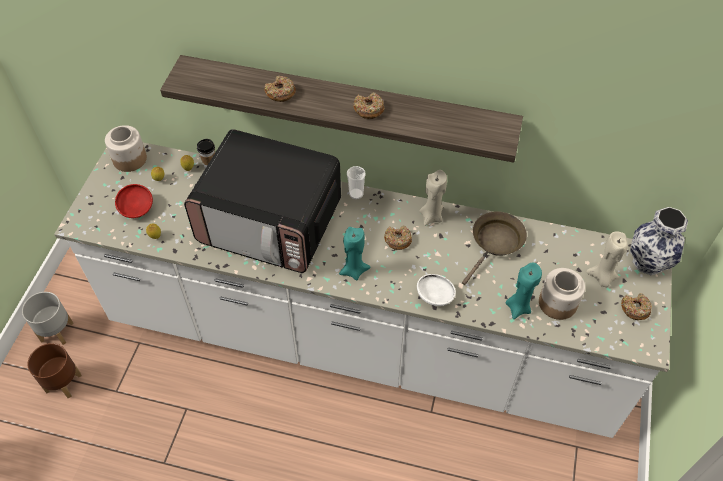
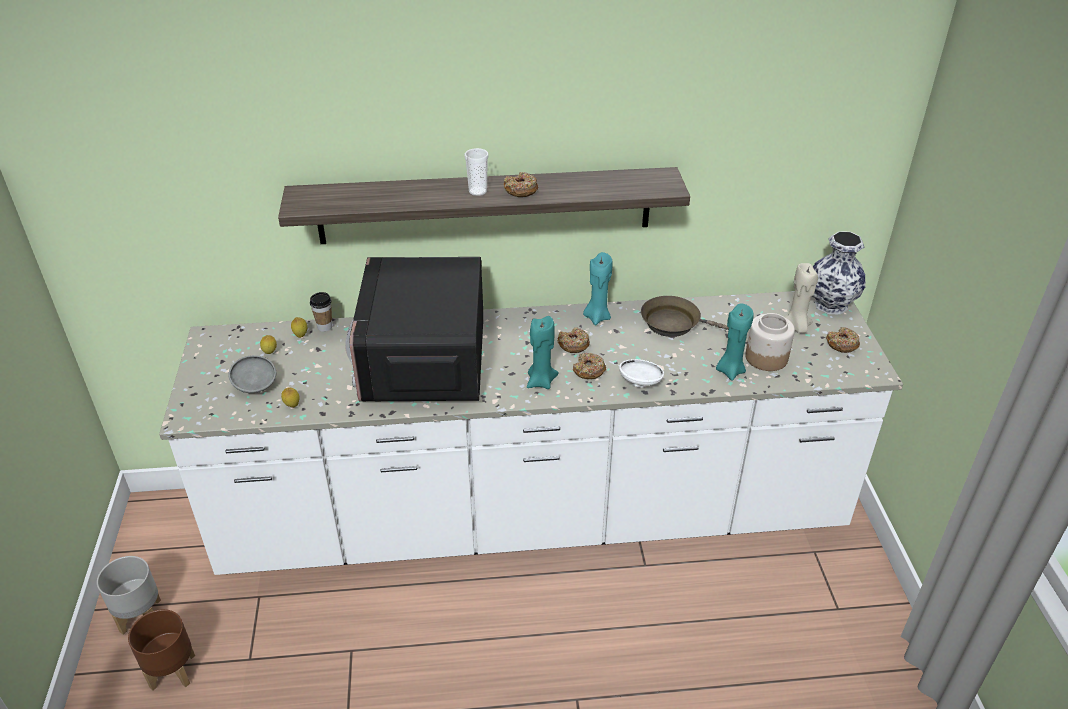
camera: 20 degrees left, 15 degrees down
jar [105,125,147,172] -> none
red bowl [115,184,153,218] -> grey bowl [228,355,276,393]
microwave [184,129,341,273] -> microwave turned 90 degrees clockwise [345,257,483,401]
donut [264,75,296,102] -> donut moved to [572,353,606,379]
cup [347,166,366,199] -> cup moved to [464,148,488,196]
beige candle [420,170,447,226] -> turquoise candle [583,252,613,325]
brown frying pan [462,211,527,285] -> brown frying pan turned 90 degrees counterclockwise [641,296,729,337]

